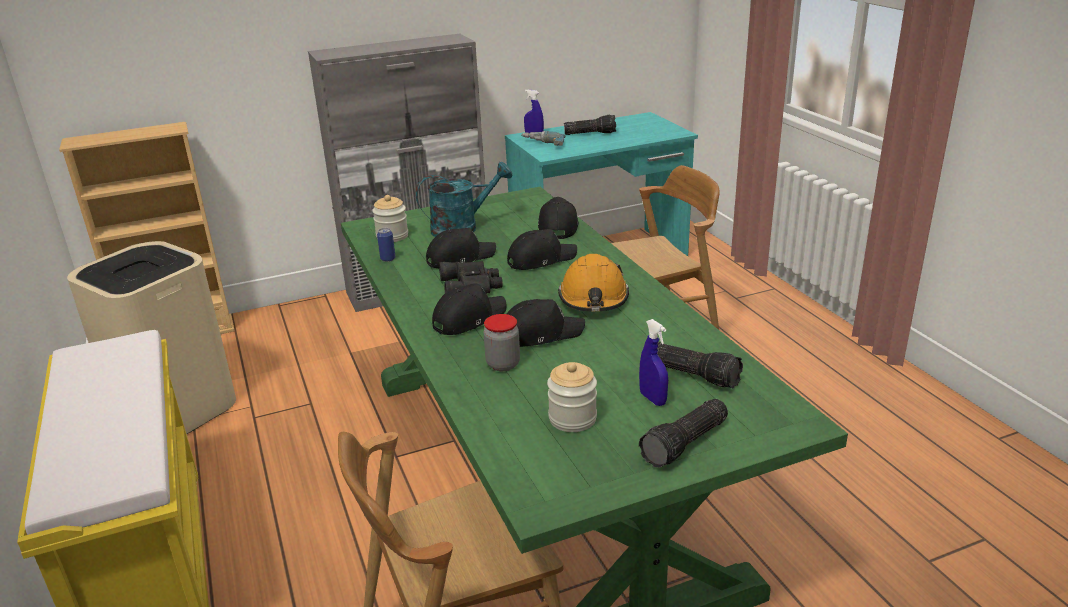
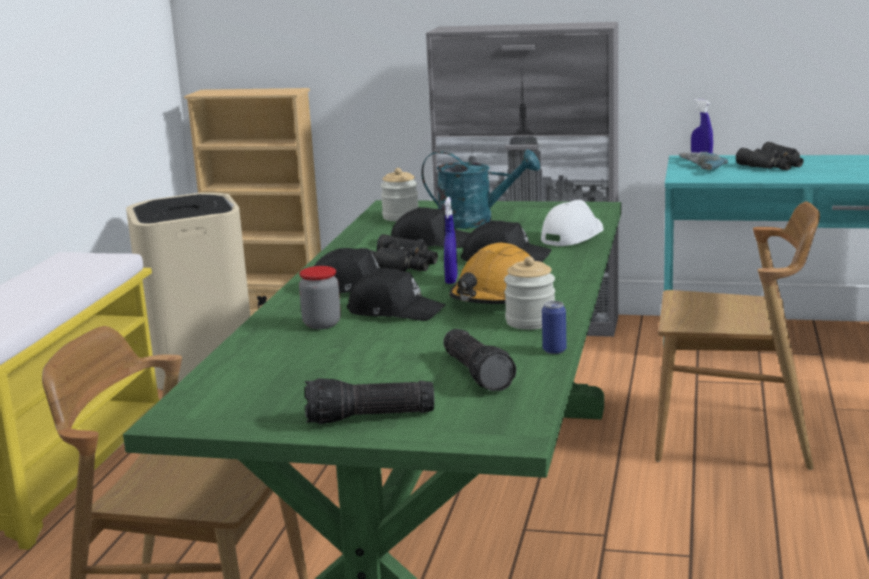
camera: 35 degrees right, 10 degrees down
can [377,228,395,262] -> can moved to [542,301,566,354]
black cap [538,197,578,239] -> white cap [541,200,604,246]
jar [547,362,597,432] -> jar moved to [504,256,555,330]
flashlight [564,115,616,135] -> black binoculars [736,142,804,170]
blue spray bottle [639,319,668,406] -> blue spray bottle moved to [444,197,458,284]

